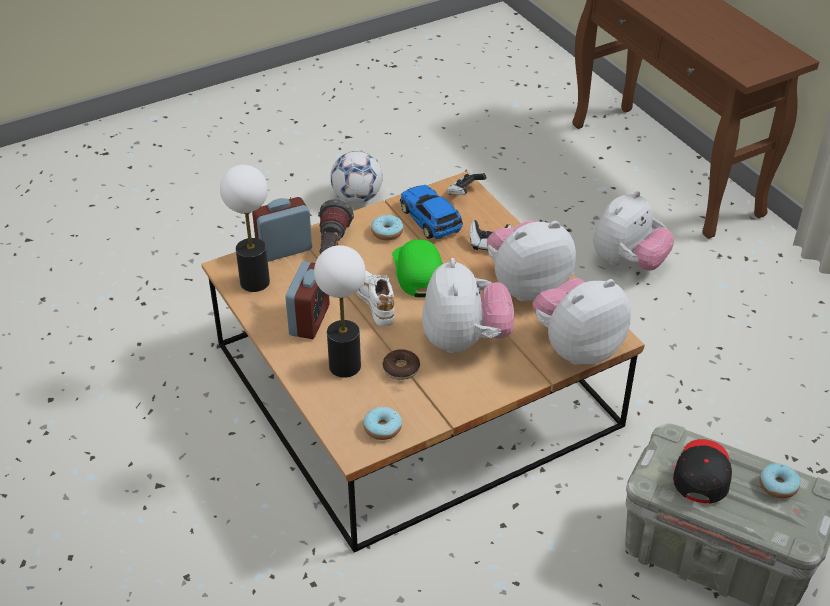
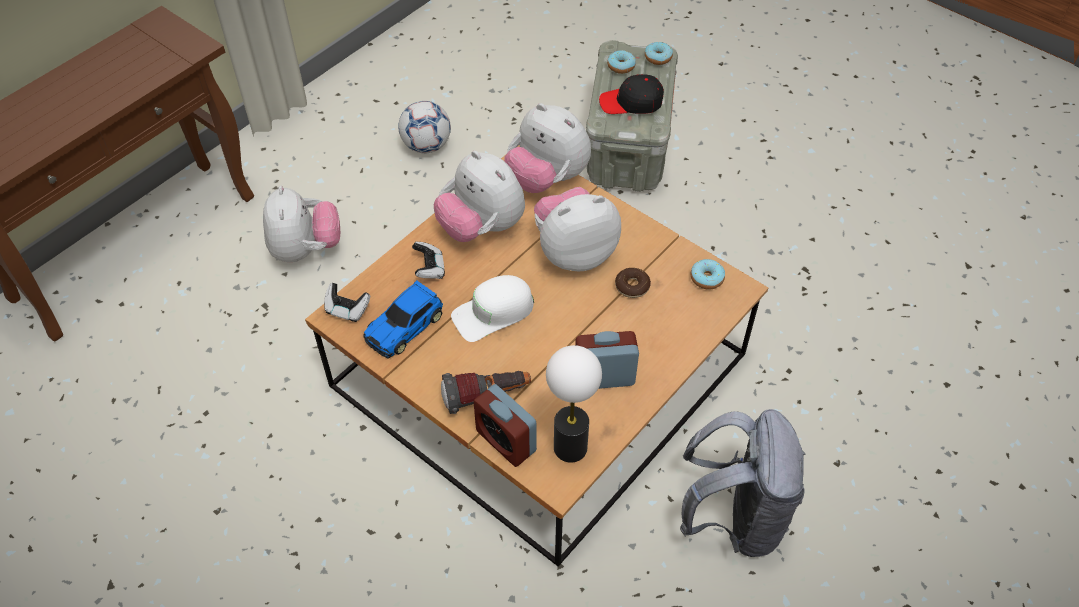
camera: 110 degrees left, 10 degrees up
table lamp [314,245,366,378] -> none
football [330,151,383,203] -> football moved to [398,101,451,153]
white shoe [356,270,394,326] -> none
donut [371,215,403,241] -> donut moved to [645,42,673,65]
green cap [392,239,443,298] -> white cap [451,275,534,342]
plush toy [593,191,674,271] -> plush toy turned 60 degrees clockwise [263,186,340,262]
none -> grey backpack [680,409,806,557]

